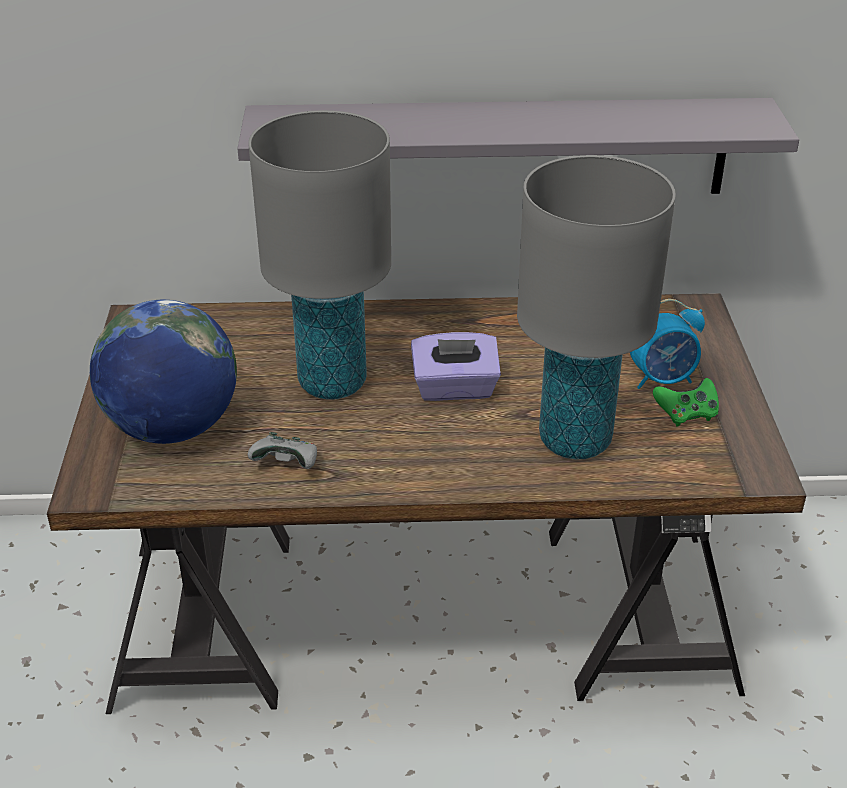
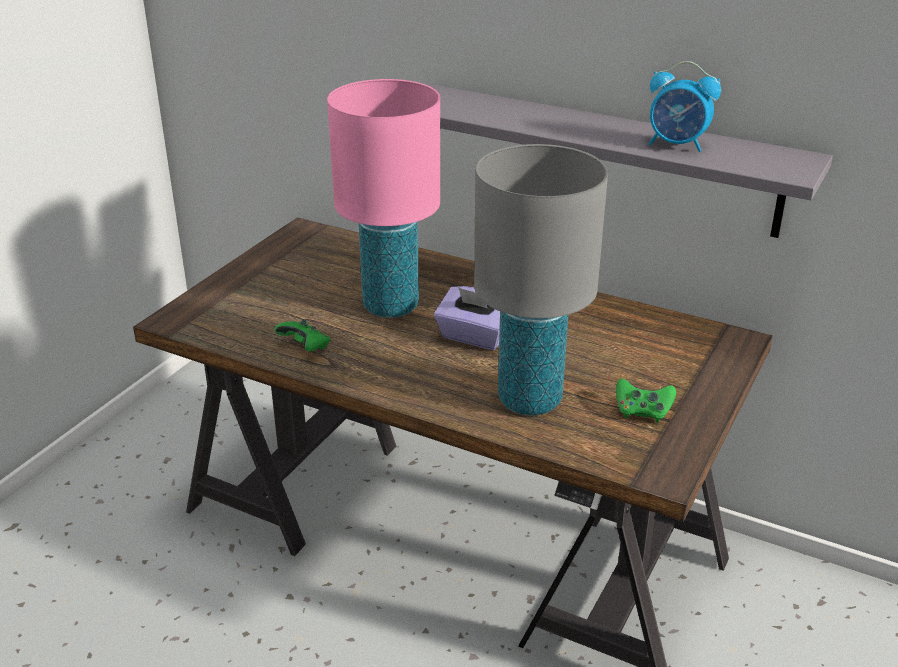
camera: 30 degrees right, 5 degrees down
globe [90,300,237,444] -> none
grey table lamp [248,110,391,400] -> pink table lamp [327,79,440,318]
grey game controller [248,432,317,469] -> green game controller [274,319,330,351]
alarm clock [630,299,705,389] -> alarm clock moved to [648,61,721,152]

